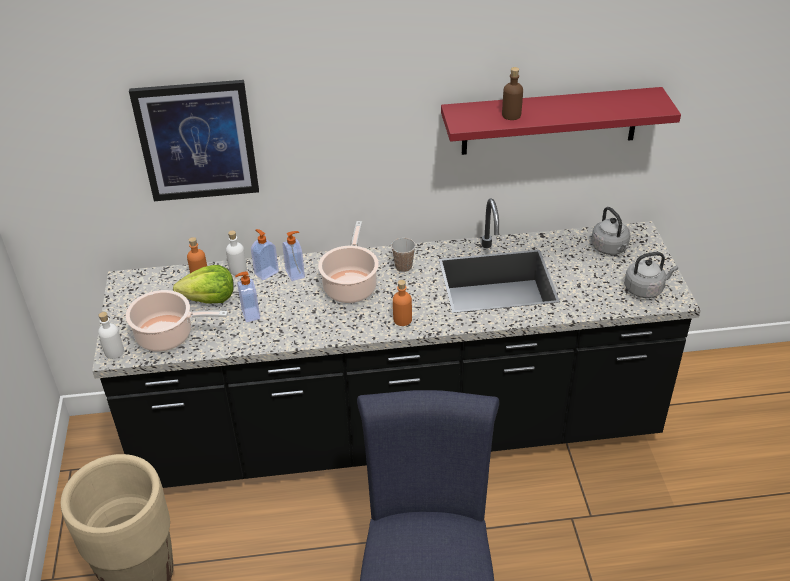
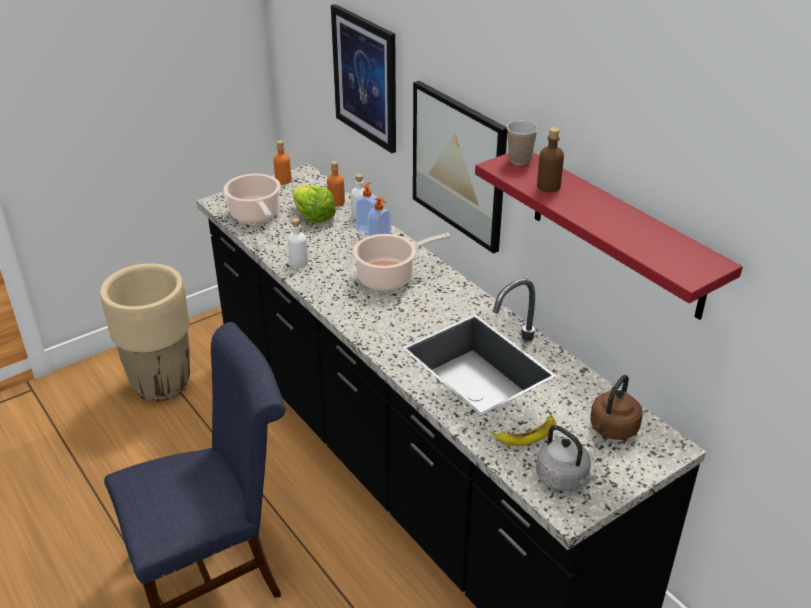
camera: 60 degrees right, 5 degrees down
white bottle [98,312,124,359] -> white bottle moved to [288,218,308,267]
soap dispenser [235,272,260,322] -> none
cup [391,238,416,272] -> cup moved to [507,121,538,165]
orange bottle [393,280,412,326] -> orange bottle moved to [273,140,292,184]
grey kettle [591,207,631,255] -> brown kettle [590,375,643,440]
none -> picture [413,81,507,254]
none -> banana [490,415,556,446]

